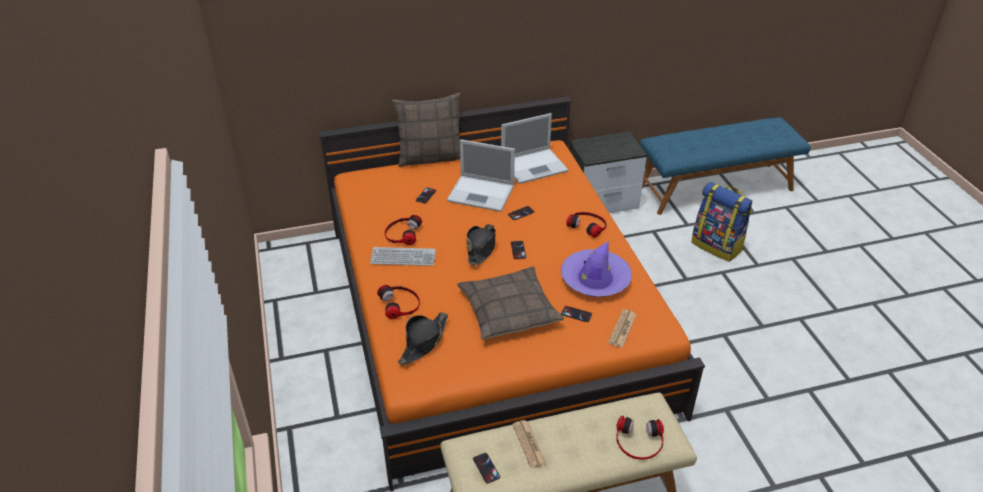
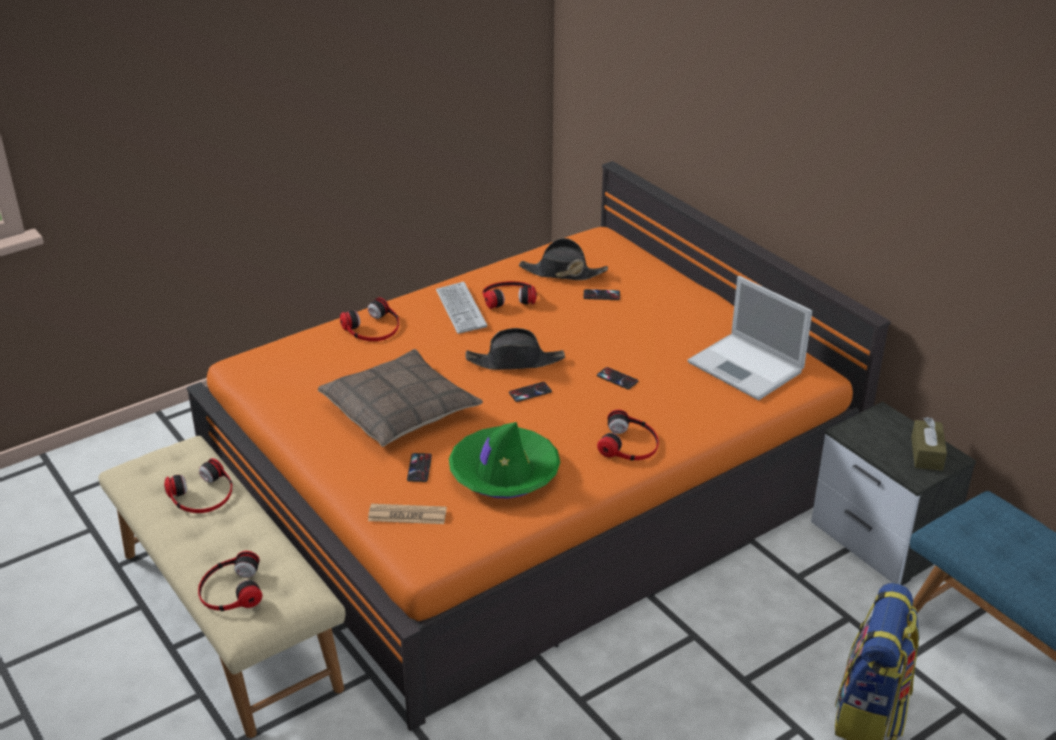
camera: 70 degrees right, 5 degrees down
pillow [392,93,461,167] -> none
black hat [398,312,448,365] -> black hat moved to [519,238,608,280]
laptop [447,139,515,212] -> none
phone [473,453,500,483] -> none
newspaper [513,420,546,468] -> headphones [164,458,233,513]
purple hat [561,241,632,297] -> green hat [449,422,560,499]
none -> brown tissue box [911,417,947,471]

